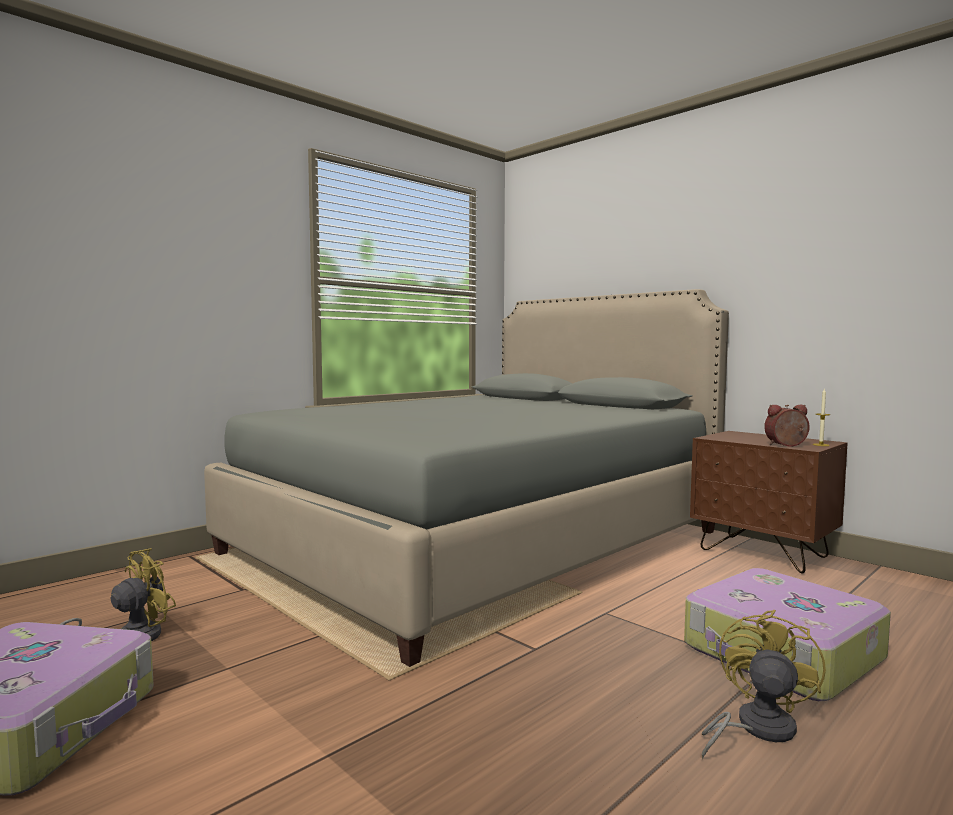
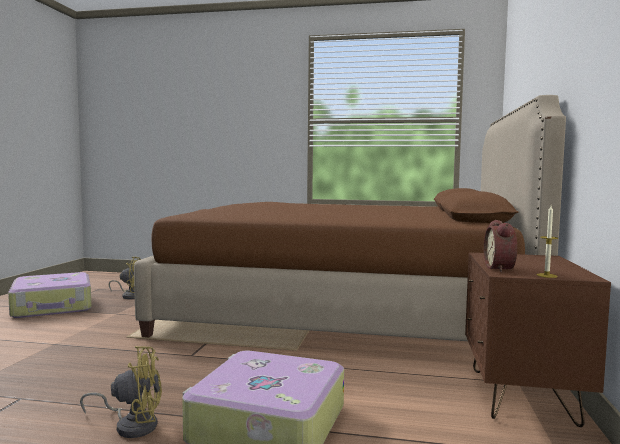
camera: 55 degrees right, 0 degrees up
grey bed [204,289,729,667] -> brown bed [134,95,566,341]
alarm clock [764,405,810,447] -> alarm clock turned 135 degrees counterclockwise [484,220,517,272]

